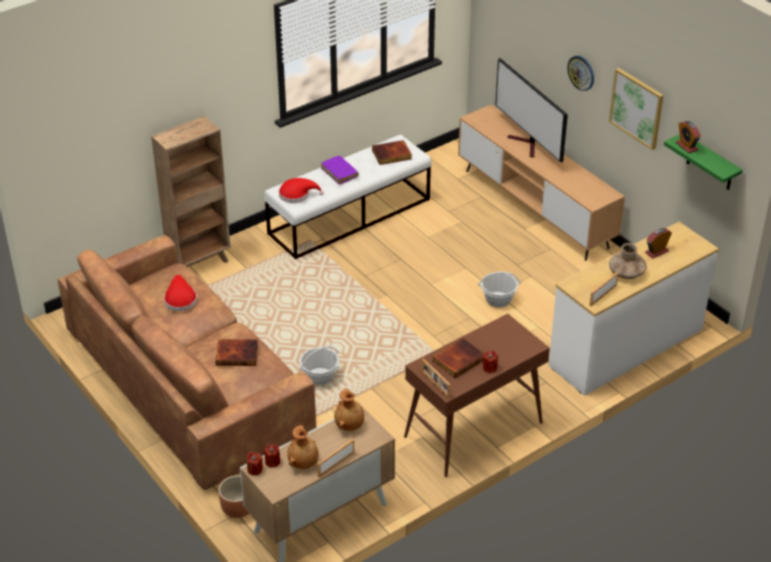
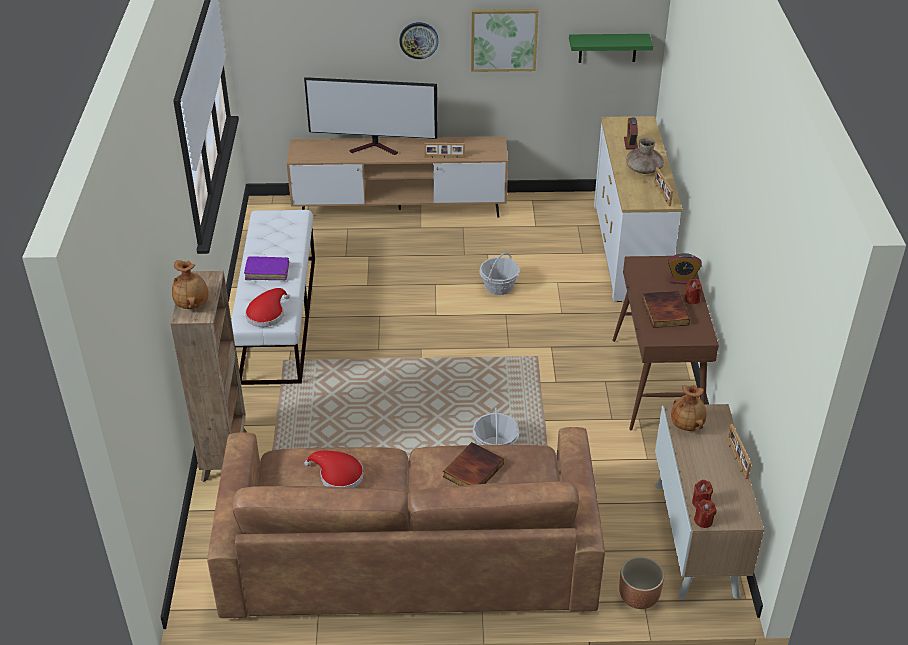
camera: 55 degrees left, 0 degrees up
brown vase [287,425,318,469] -> brown vase moved to [172,260,209,309]
book [372,140,412,165] -> none
picture frame [422,358,450,399] -> picture frame moved to [424,143,465,158]
alarm clock [676,121,701,153] -> alarm clock moved to [668,253,702,284]

